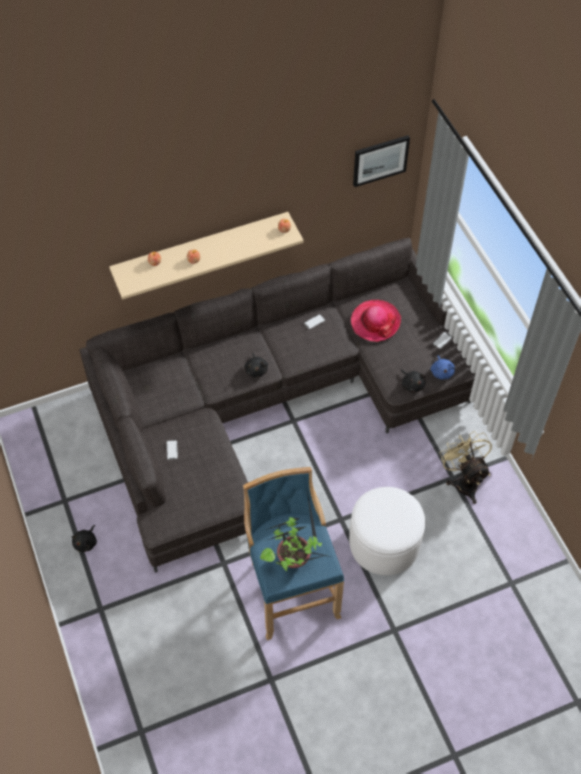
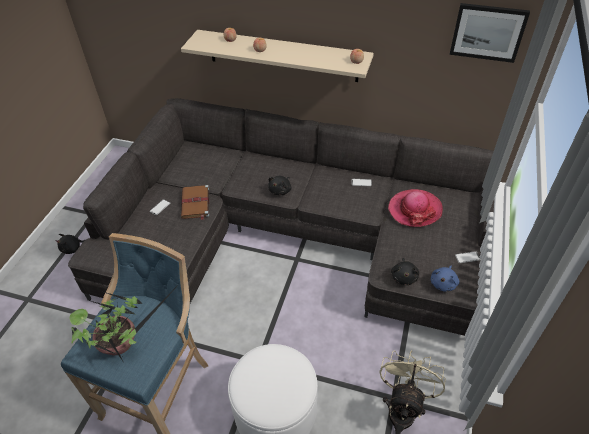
camera: 40 degrees right, 10 degrees down
none -> brown book [181,185,209,220]

